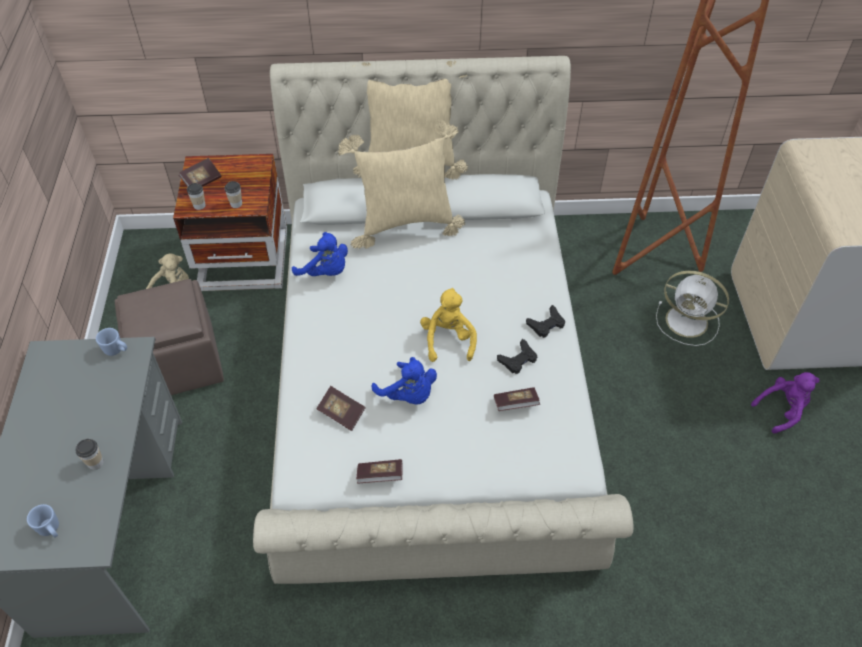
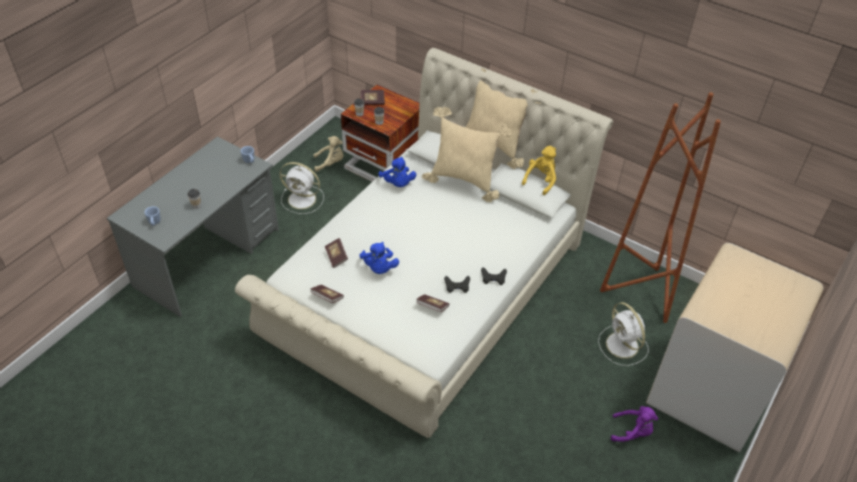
camera: 35 degrees right, 5 degrees down
brown ottoman [115,279,224,395] -> white fan [280,162,324,214]
yellow plush toy [420,288,477,362] -> yellow plush toy moved to [522,146,556,195]

